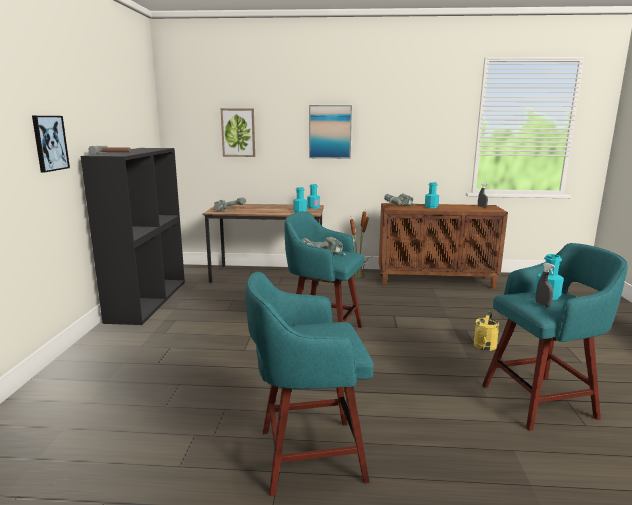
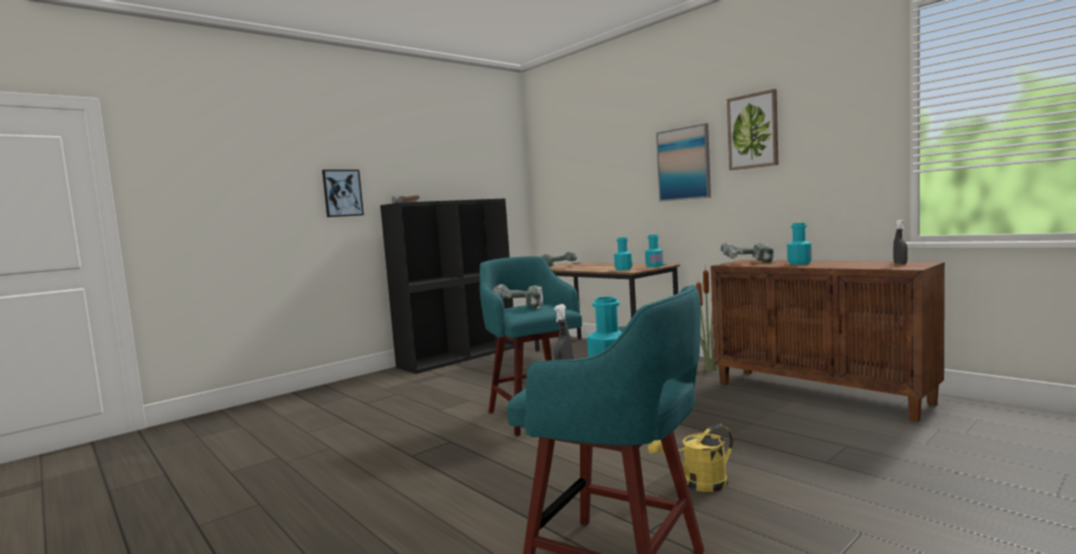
camera: 45 degrees right, 10 degrees down
picture [221,108,255,157] -> picture moved to [727,89,778,170]
turquoise stool [245,272,374,496] -> none

